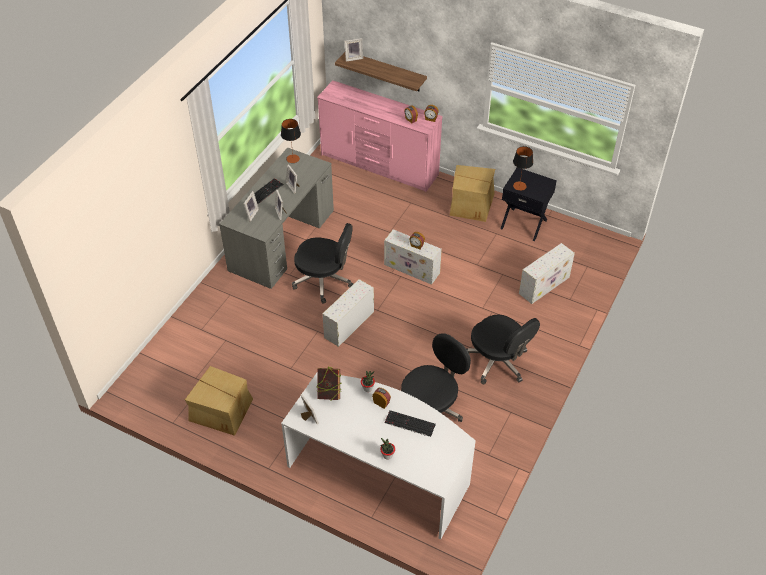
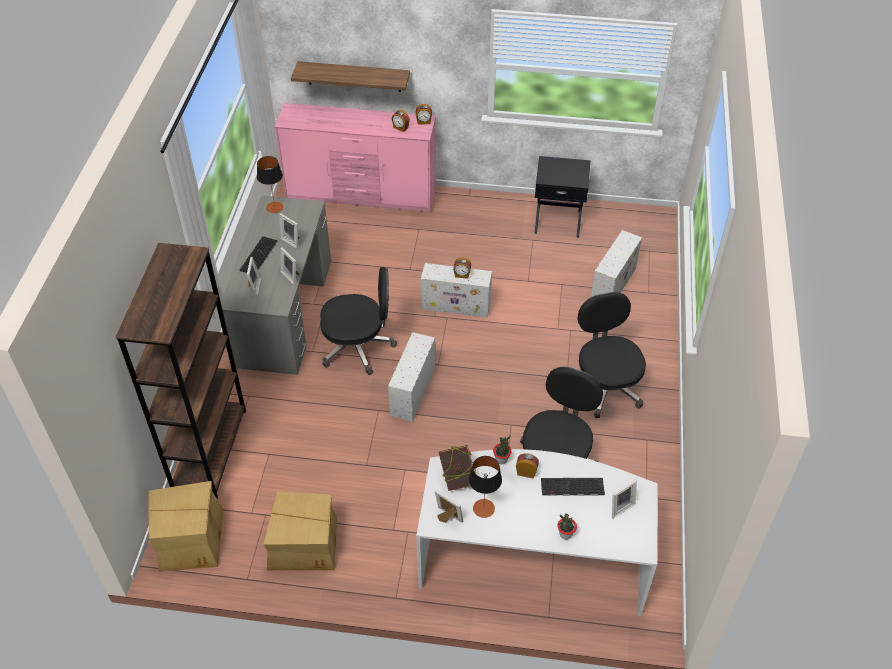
camera: 20 degrees left, 0 degrees up
picture frame [344,38,363,62] -> picture frame moved to [612,479,637,519]
cardboard box [449,165,495,222] -> cardboard box moved to [148,481,223,572]
black office chair [467,314,540,384] -> black office chair turned 135 degrees counterclockwise [577,292,646,418]
table lamp [513,146,533,191] -> table lamp moved to [469,456,502,518]
none -> brown bookcase [116,243,246,499]

